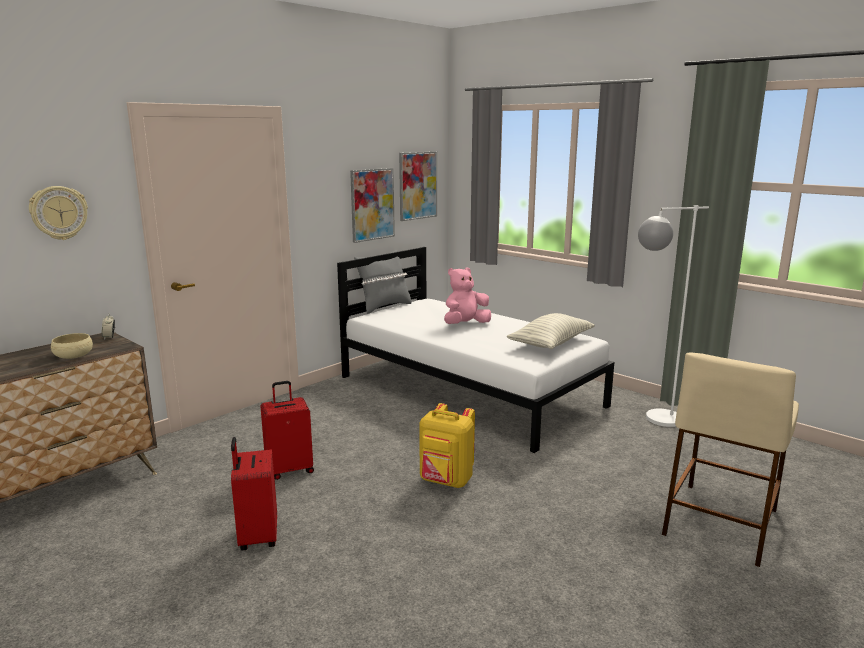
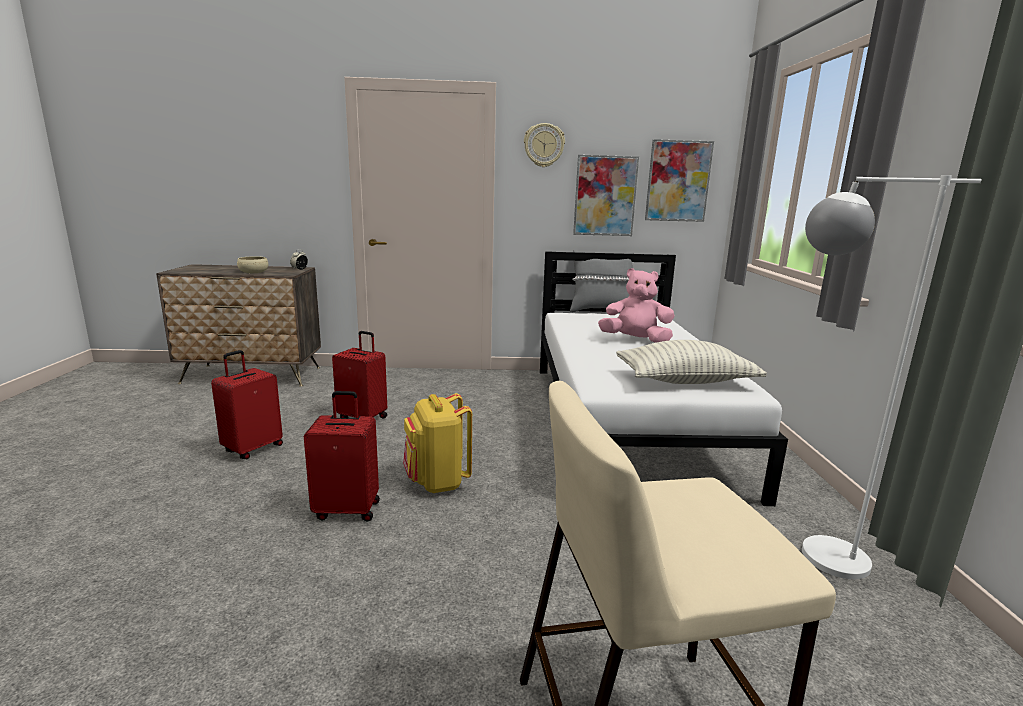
camera: 45 degrees right, 0 degrees up
wall clock [29,186,88,240] -> wall clock moved to [524,123,565,167]
none -> red suitcase [304,391,380,521]

